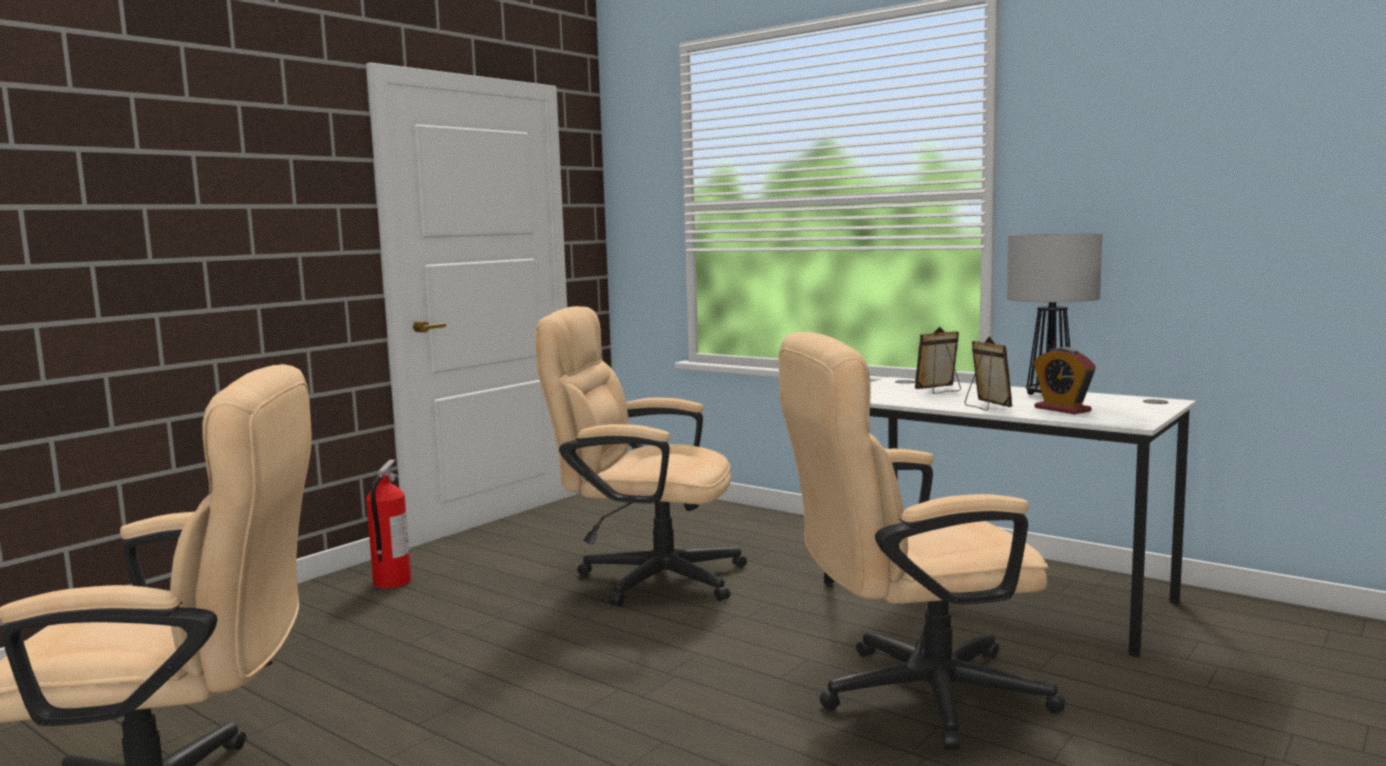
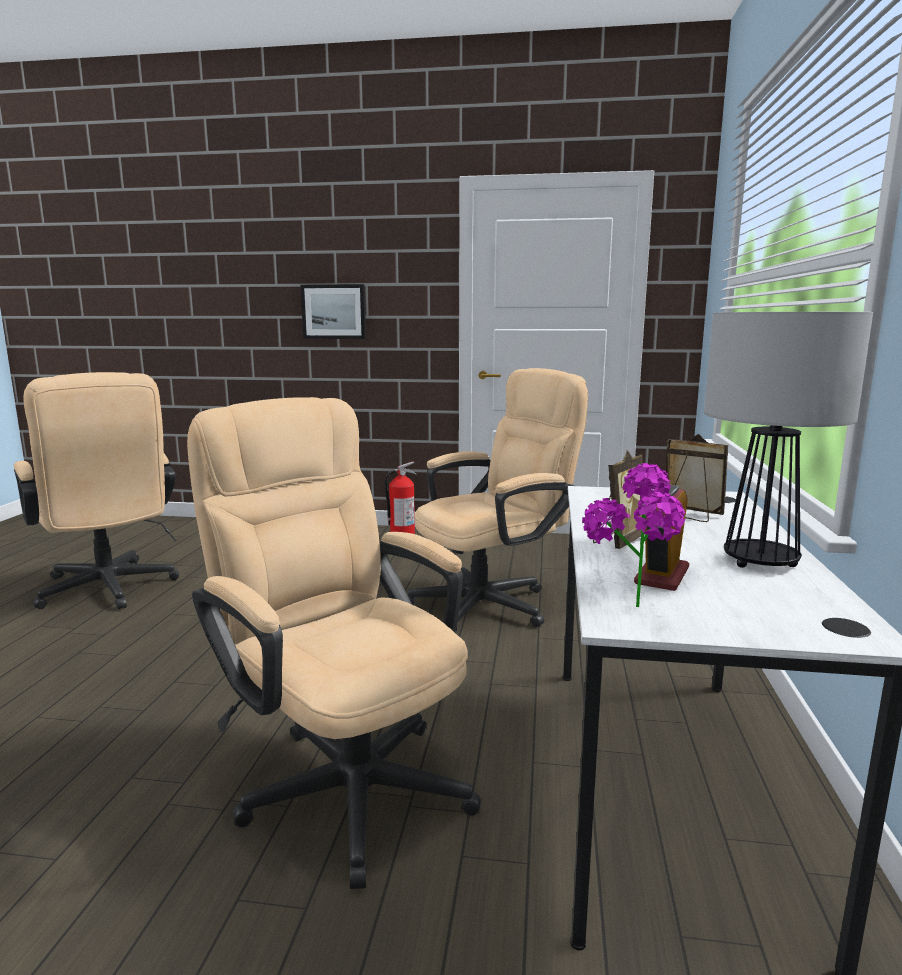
camera: 60 degrees right, 5 degrees up
beige office chair [535,306,747,606] -> beige office chair turned 75 degrees clockwise [408,368,588,633]
none -> picture [301,284,366,339]
none -> potted plant [582,463,685,607]

